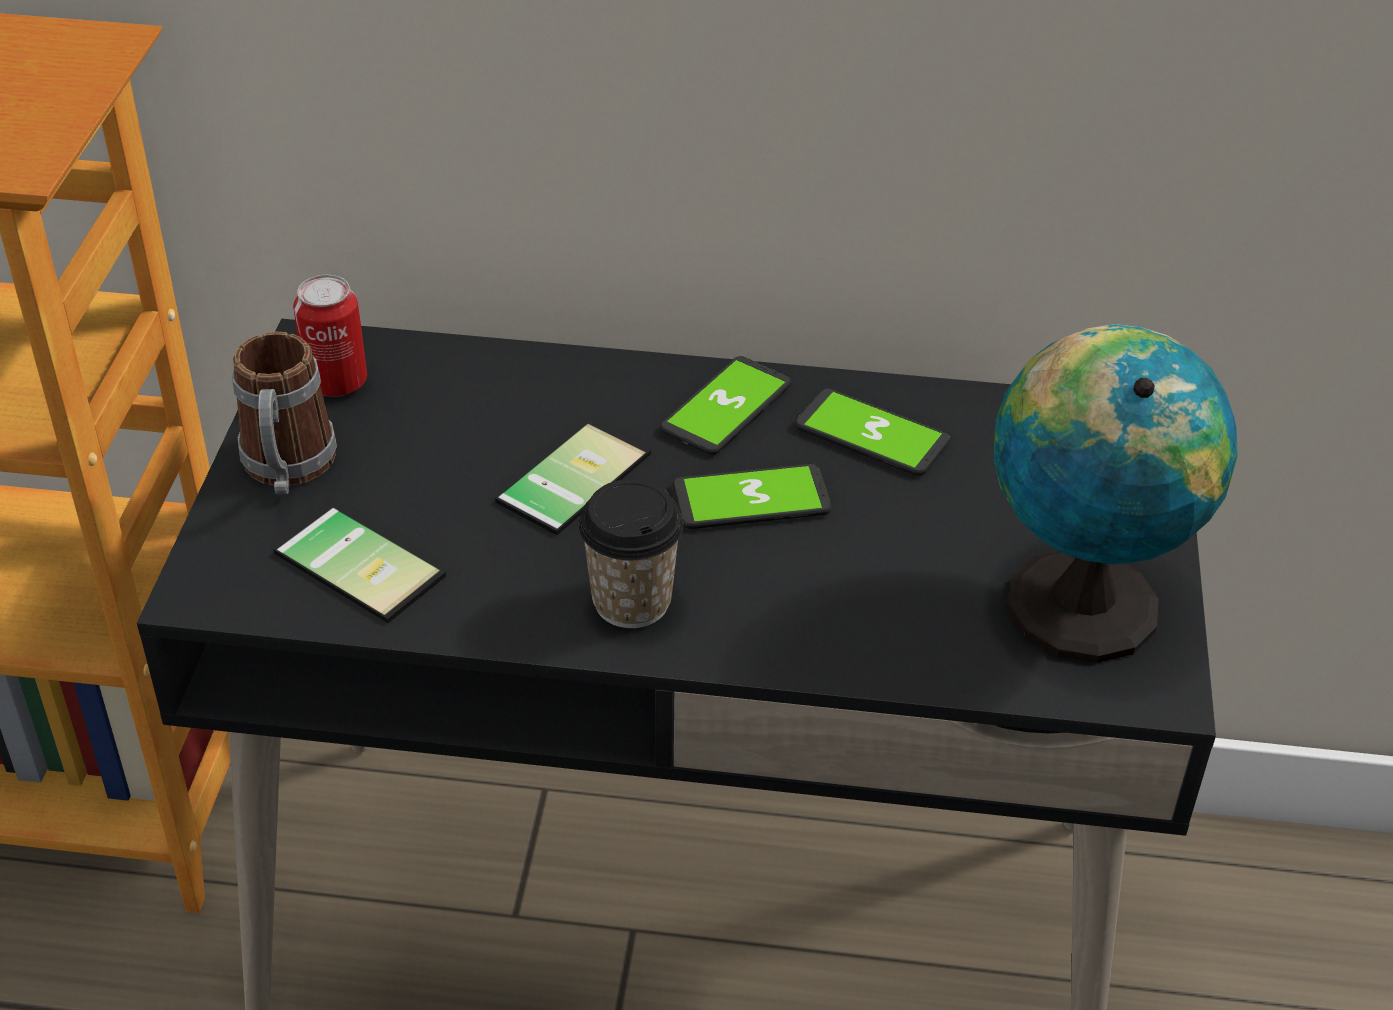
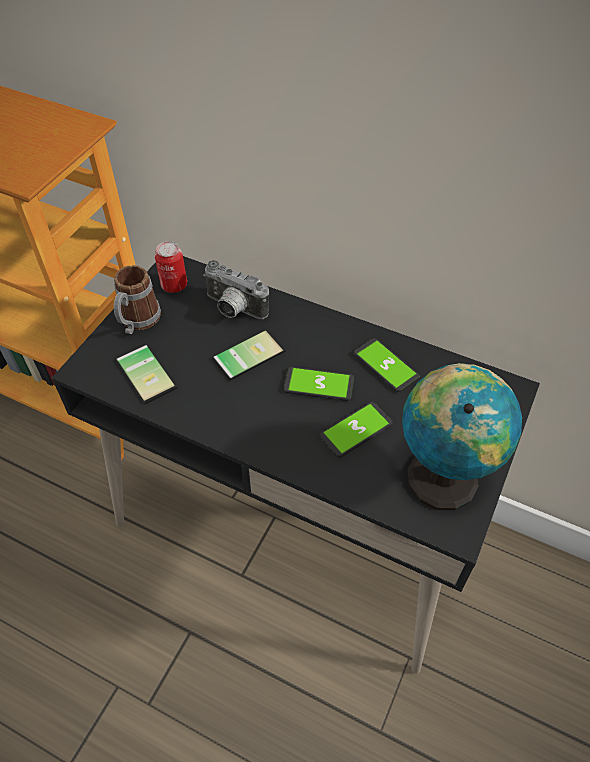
camera: 20 degrees right, 10 degrees up
cup [579,479,683,628] -> none
phone [660,356,791,455] -> phone moved to [319,402,393,458]
none -> camera [203,260,269,319]

